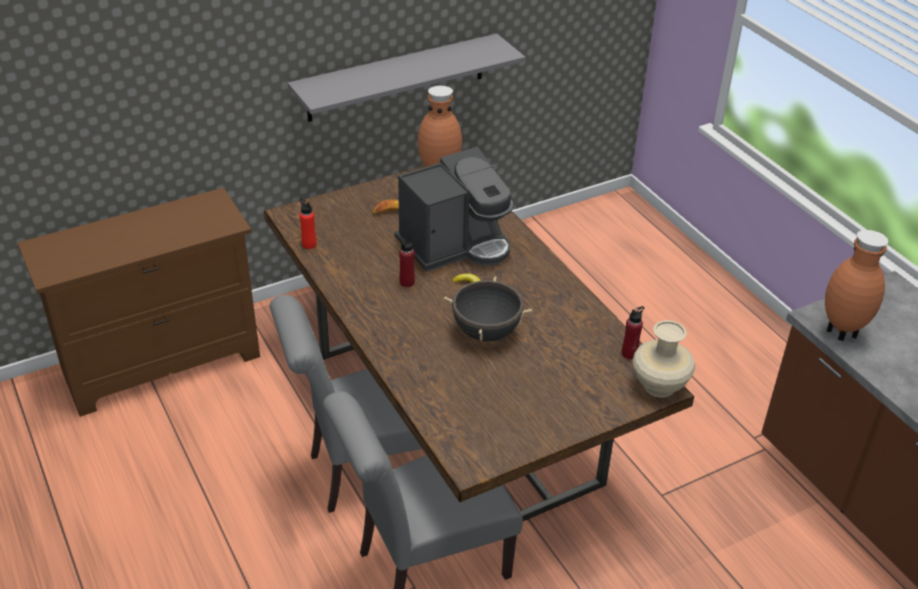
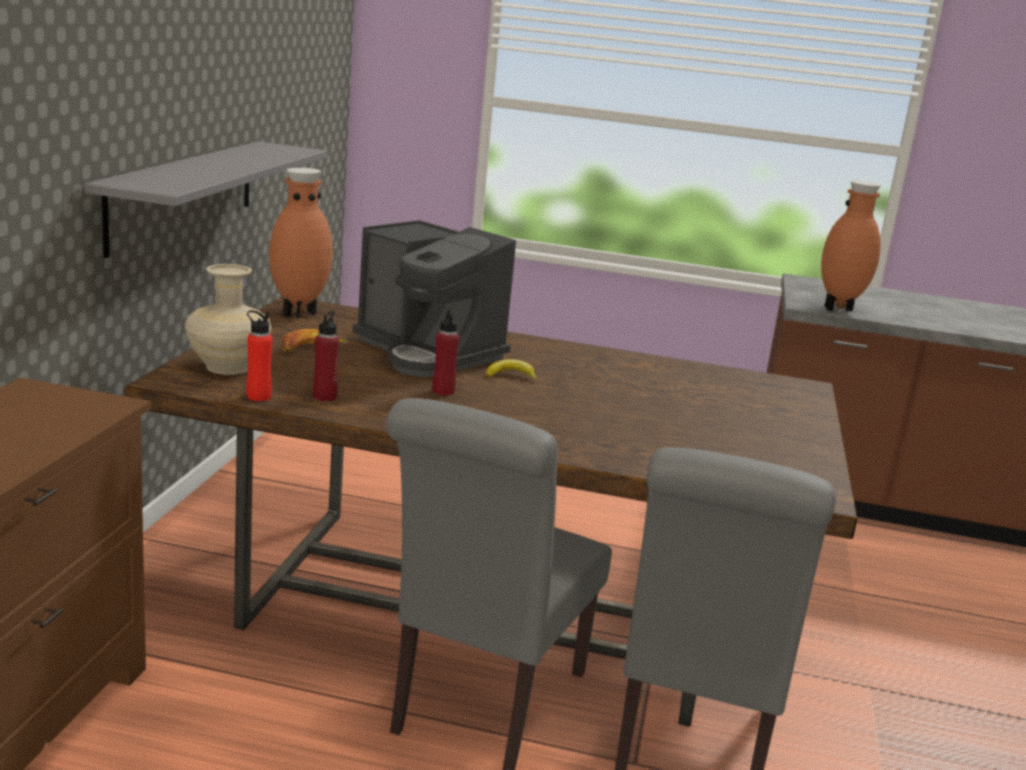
camera: 50 degrees left, 20 degrees down
coffee machine [395,147,513,272] -> coffee machine turned 120 degrees clockwise [352,220,516,377]
black cooking pot [444,276,532,342] -> none
red bottle [622,306,644,359] -> red bottle moved to [313,310,340,402]
beige vase [633,320,695,397] -> beige vase moved to [185,264,272,375]

